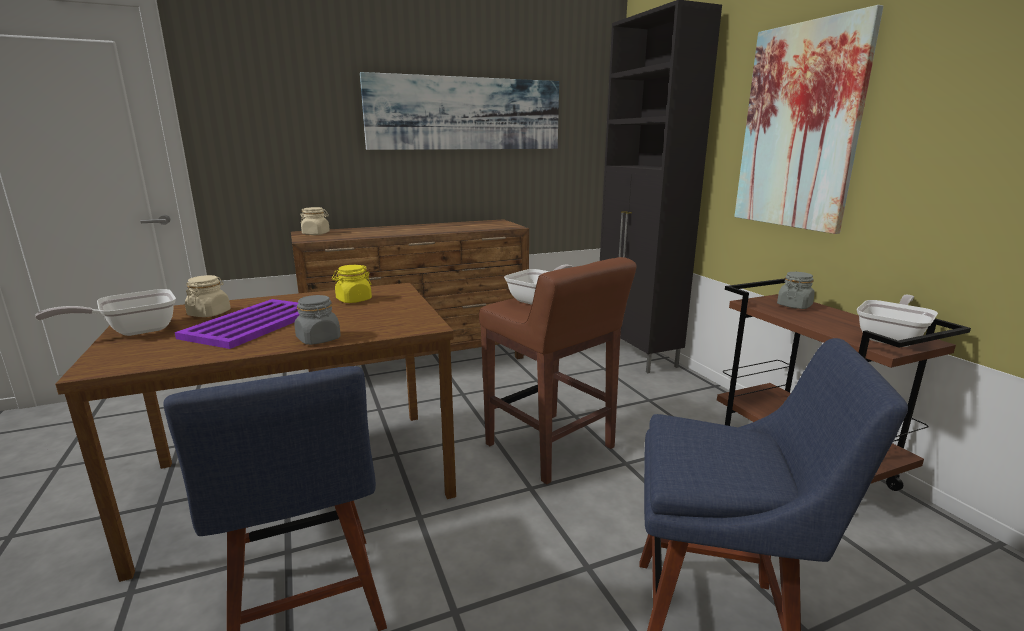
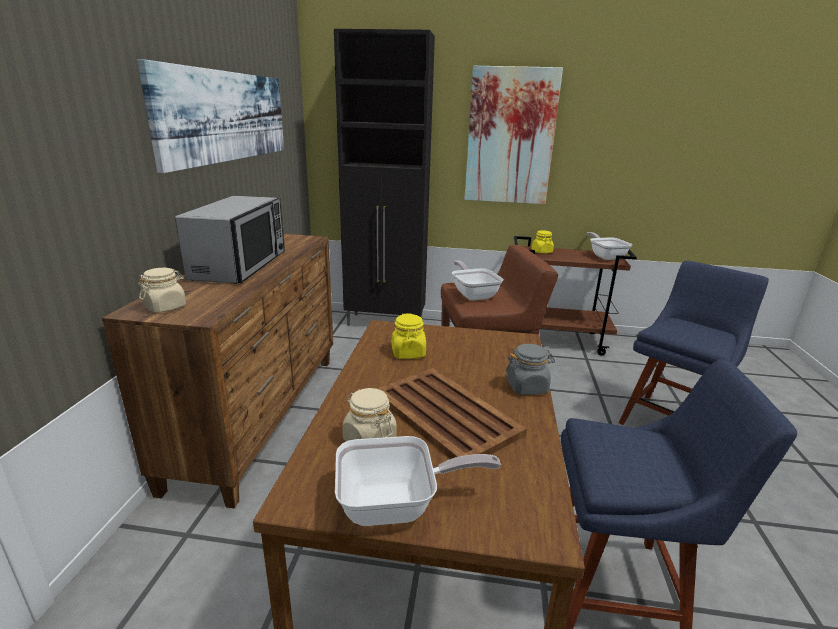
camera: 60 degrees left, 5 degrees up
frying pan [35,289,176,336] -> frying pan turned 90 degrees counterclockwise [335,436,501,526]
purple tray [175,299,299,349] -> brown tray [377,368,527,469]
grey jar [777,272,815,309] -> yellow jar [532,230,554,253]
none -> microwave [175,196,285,284]

